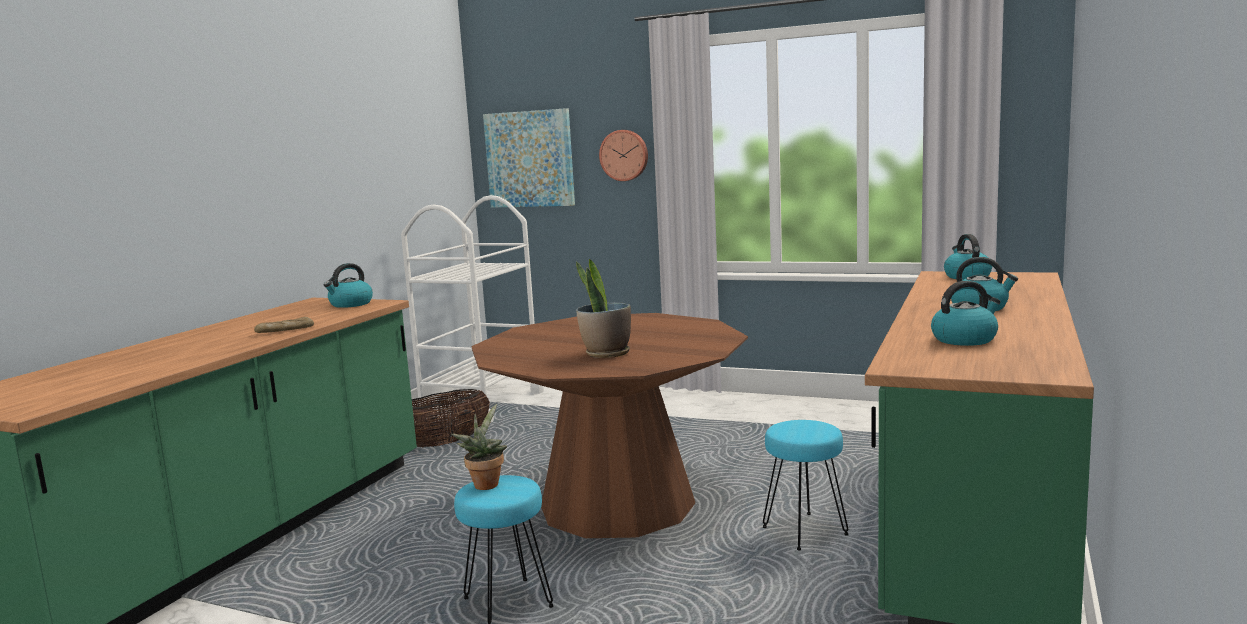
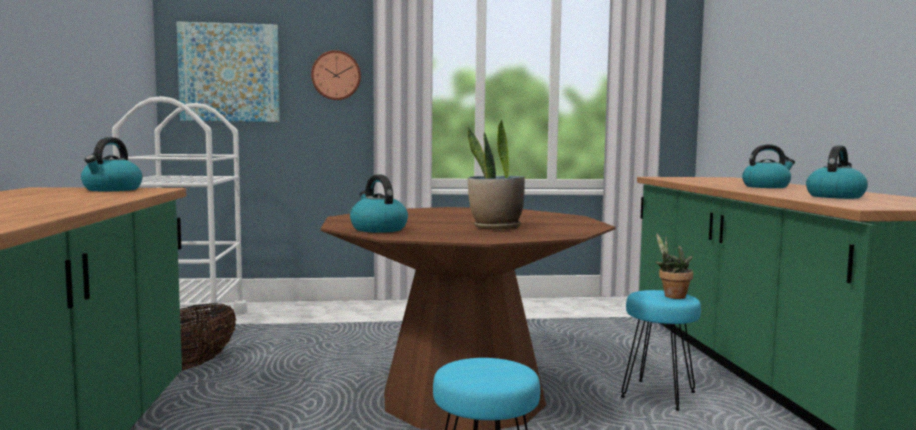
camera: 30 degrees left, 5 degrees down
bread [254,317,314,333] -> none
potted plant [451,404,507,490] -> potted plant moved to [656,233,693,299]
kettle [944,234,992,280] -> kettle moved to [350,175,408,233]

